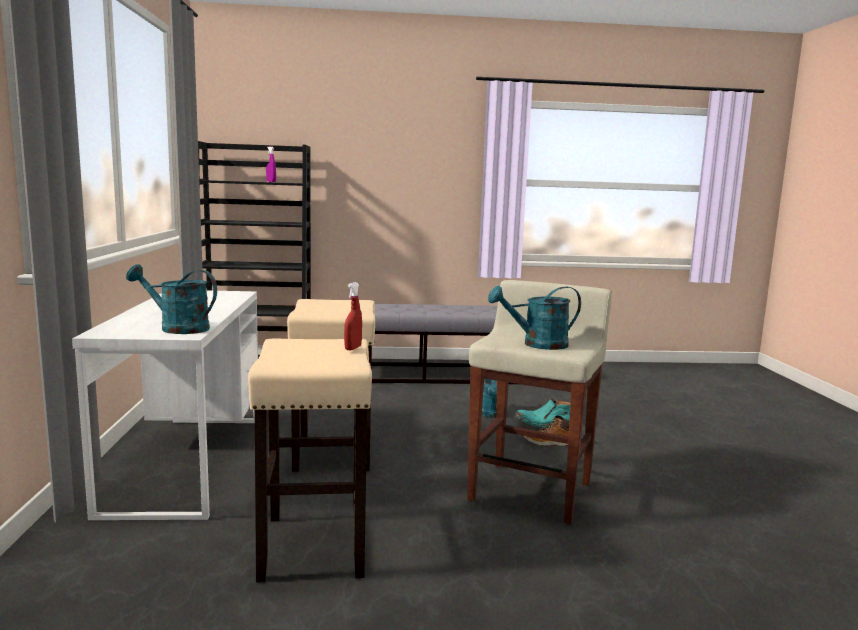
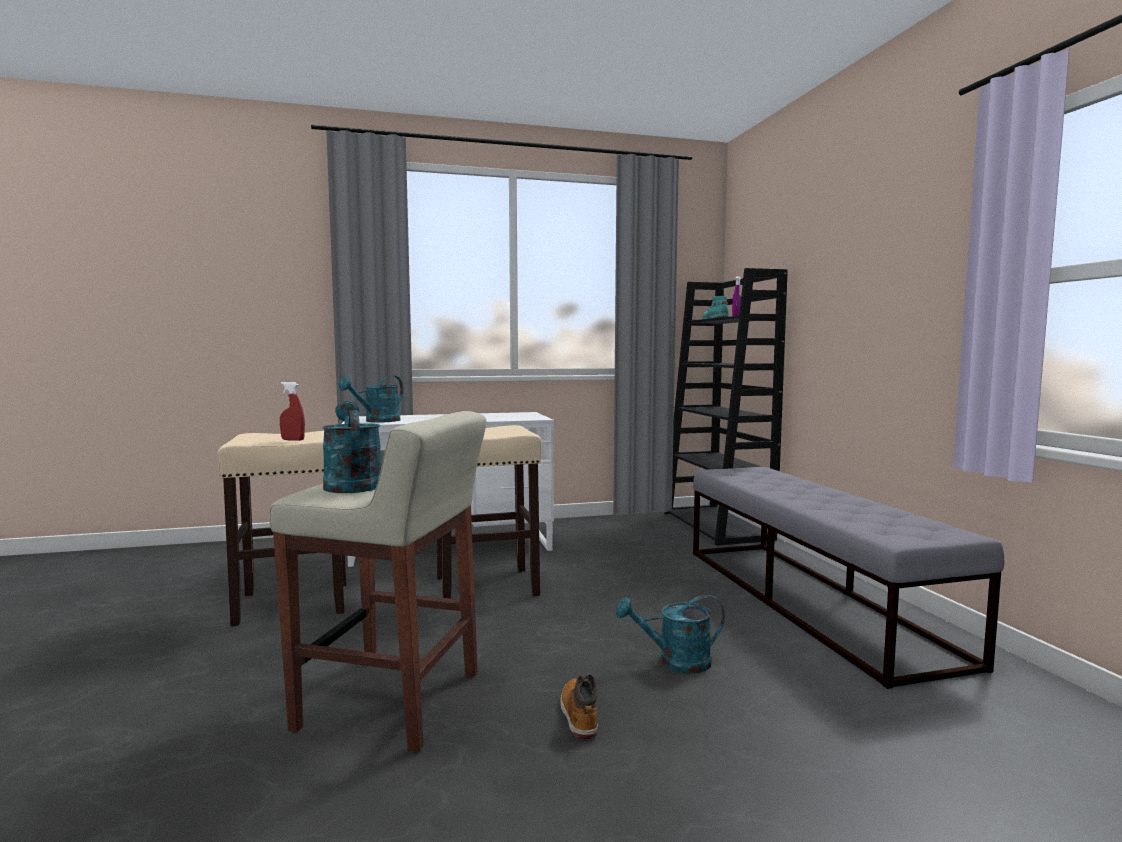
camera: 80 degrees right, 5 degrees down
turquoise watering can [126,264,217,334] -> turquoise watering can turned 150 degrees counterclockwise [339,376,403,423]
turquoise boot [515,398,570,427] -> turquoise boot moved to [703,296,729,319]

